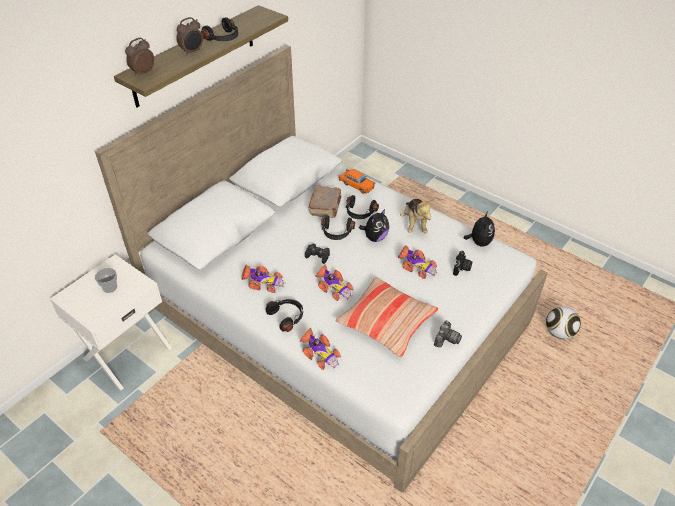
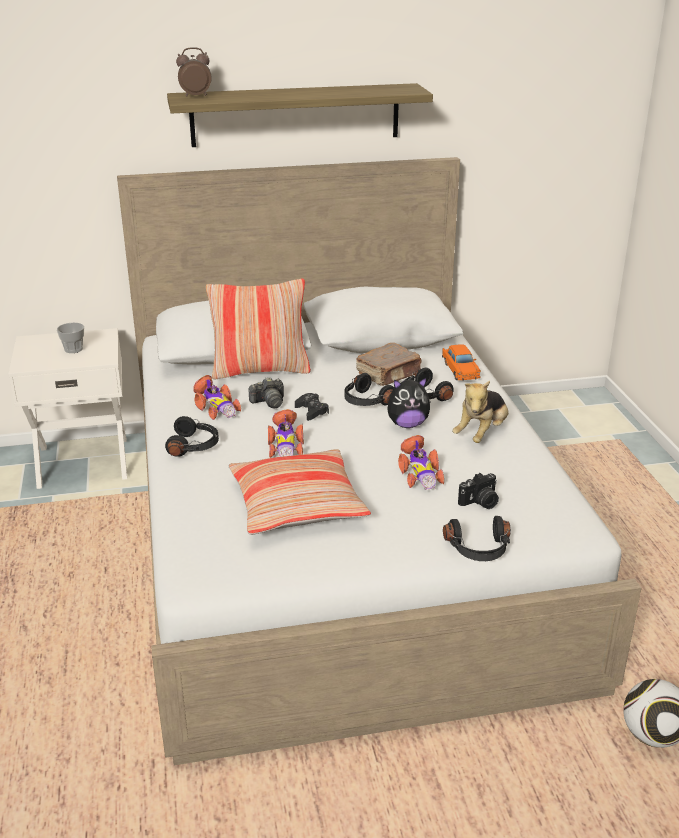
camera: 40 degrees right, 15 degrees down
alarm clock [176,17,203,55] -> none
black headphones [201,17,238,41] -> black headphones moved to [443,516,511,561]
toy car [300,328,341,370] -> none
camera [434,321,462,347] -> camera moved to [248,377,284,408]
plush toy [464,211,495,247] -> none
none -> pillow [206,279,311,379]

